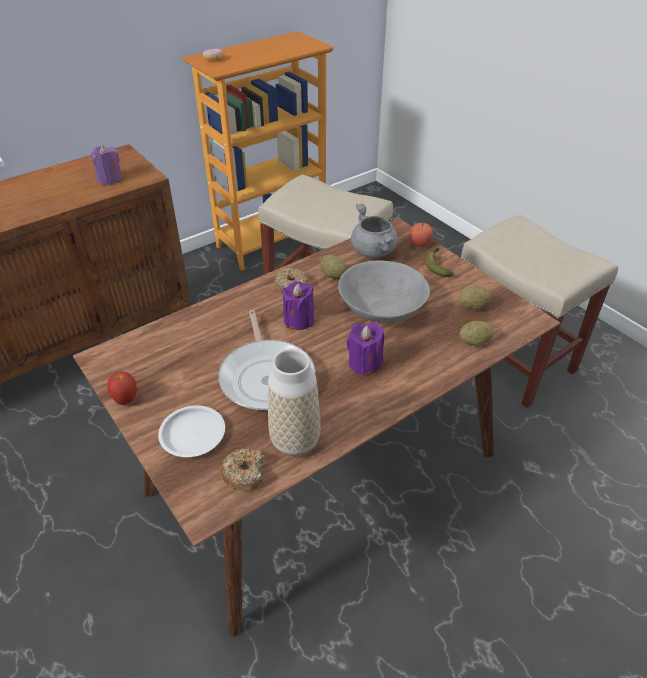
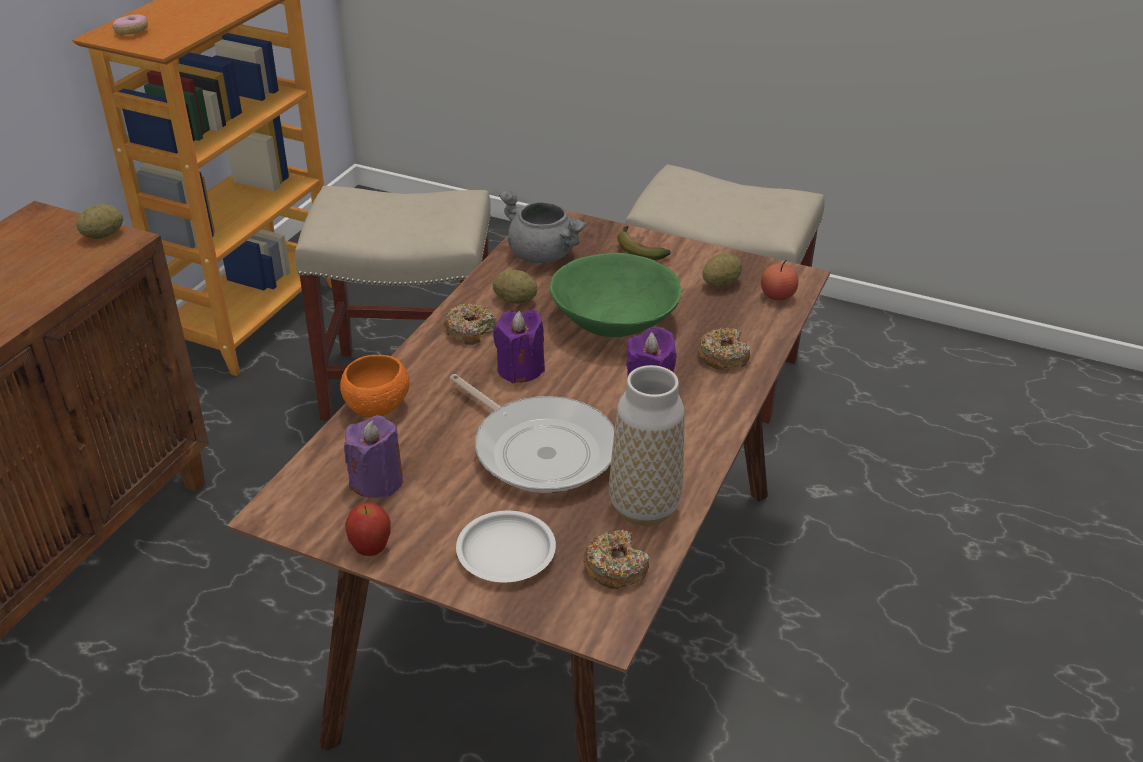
camera: 30 degrees left, 5 degrees down
purple candle [91,145,123,185] -> purple candle moved to [344,415,403,498]
grey bowl [338,261,430,322] -> green bowl [550,253,681,337]
apple [410,221,433,246] -> apple moved to [761,260,798,301]
potato [459,321,494,346] -> potato moved to [77,204,123,239]
none -> orange bowl [340,355,409,417]
none -> donut [698,328,750,370]

